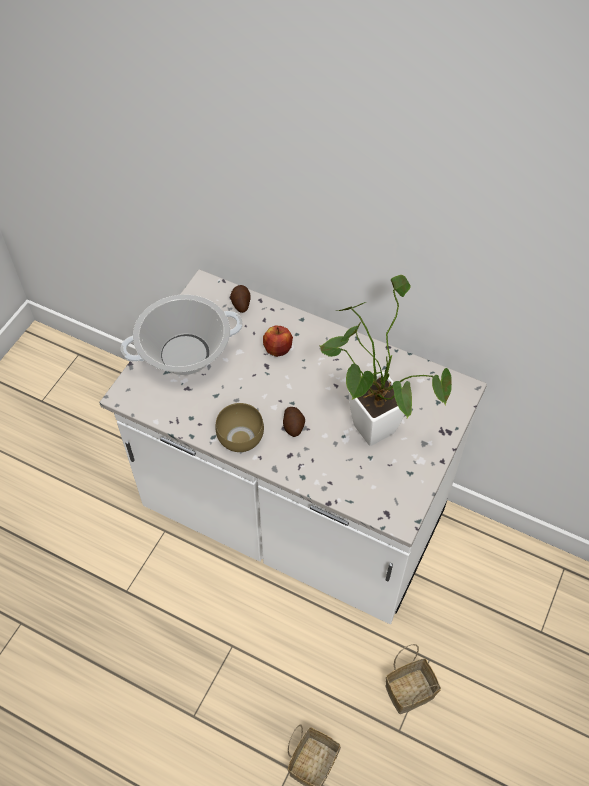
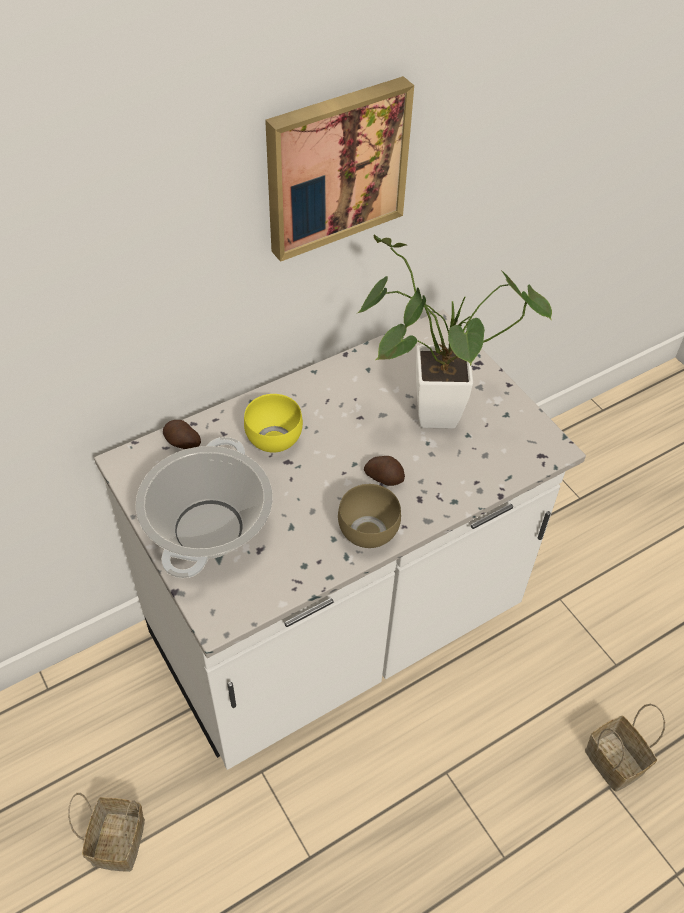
camera: 60 degrees left, 5 degrees down
apple [263,325,293,357] -> yellow bowl [244,394,303,453]
basket [385,644,441,714] -> basket moved to [68,793,145,872]
none -> picture [265,76,414,262]

